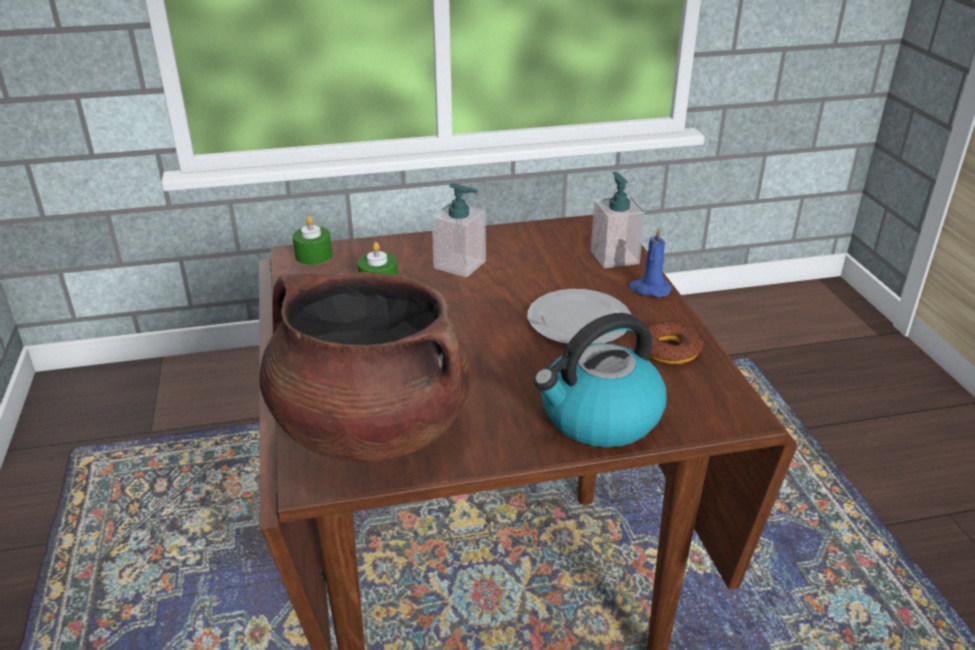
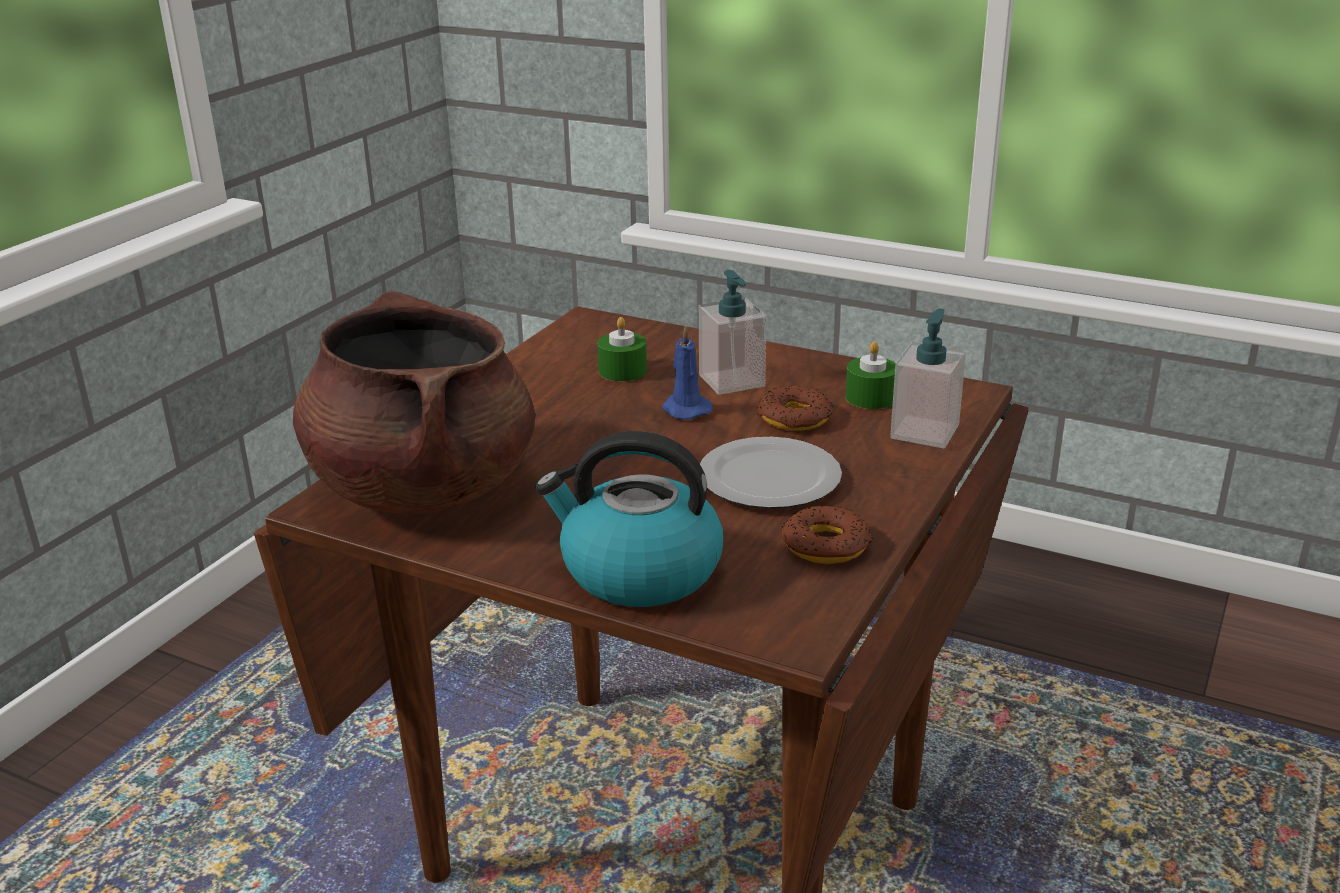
camera: 40 degrees right, 5 degrees down
green candle [292,216,332,265] -> green candle moved to [845,341,896,409]
blue candle [628,226,672,297] -> blue candle moved to [662,324,713,420]
none -> donut [757,386,833,431]

